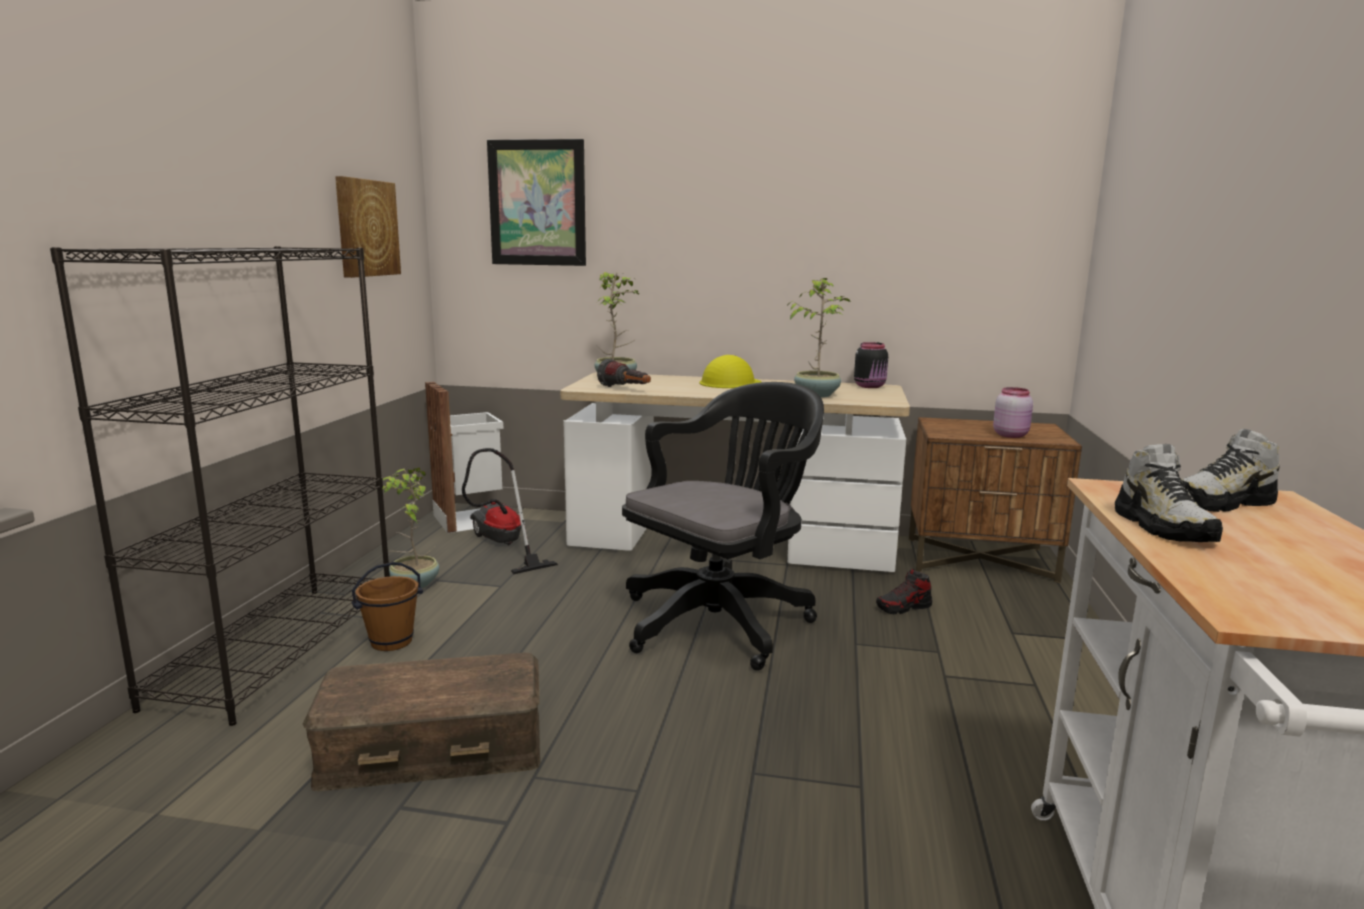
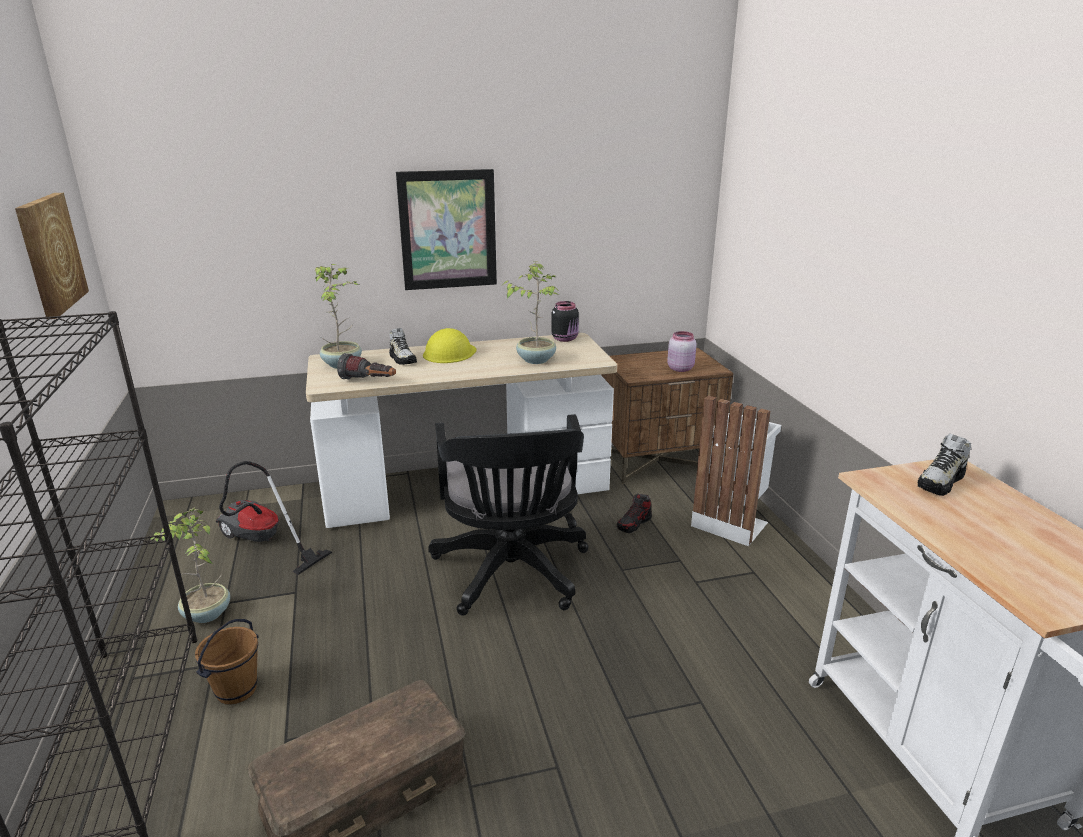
camera: 25 degrees left, 10 degrees up
white trash can [425,382,503,533] -> white trash can moved to [691,396,781,546]
picture [487,139,586,266] -> picture moved to [396,169,497,290]
black office chair [622,382,824,671] -> black office chair turned 150 degrees clockwise [428,414,589,616]
shoe [1115,444,1223,542] -> shoe moved to [389,328,417,365]

